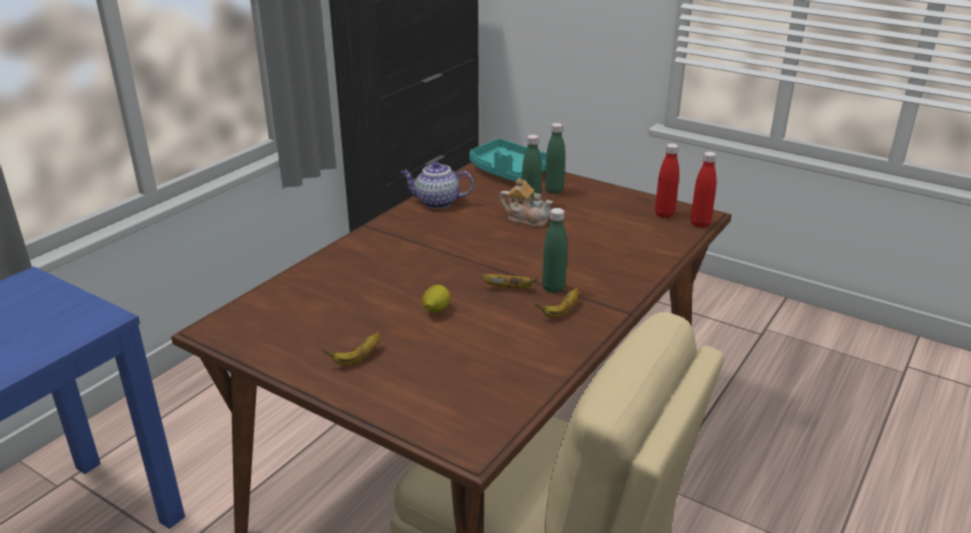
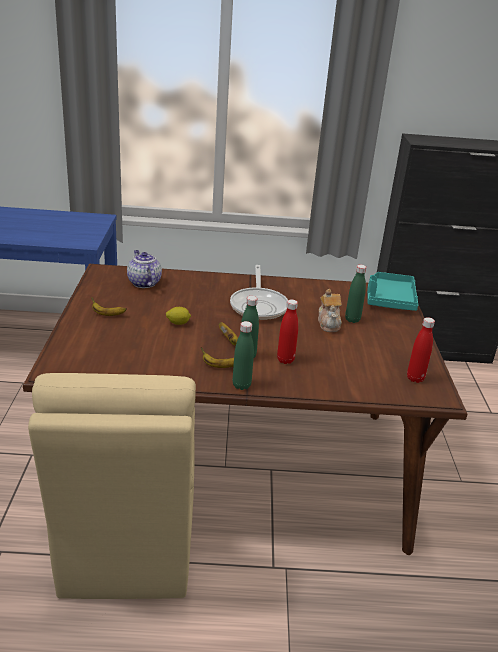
camera: 55 degrees right, 0 degrees up
teapot [401,162,474,209] -> teapot moved to [127,250,162,288]
green bottle [545,123,565,194] -> green bottle moved to [233,321,254,390]
red bottle [691,152,717,228] -> red bottle moved to [277,299,298,364]
none -> frying pan [230,265,288,320]

